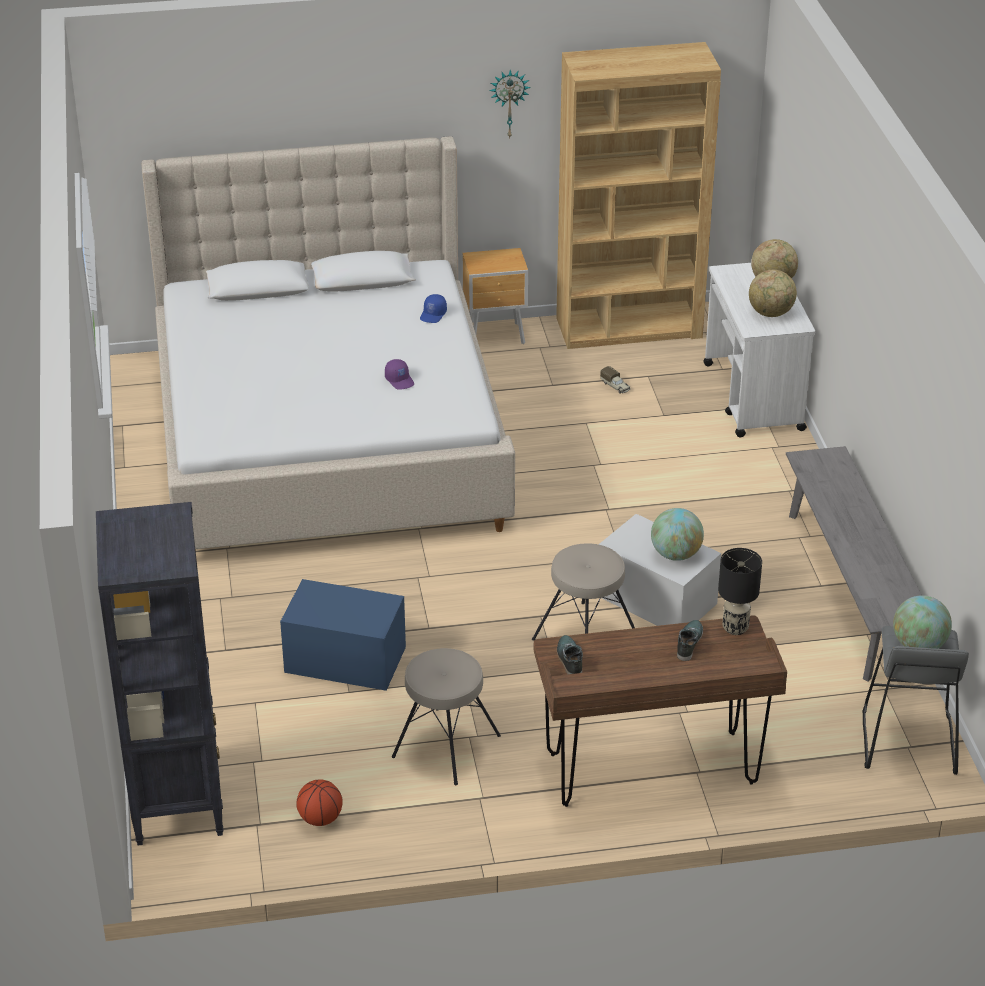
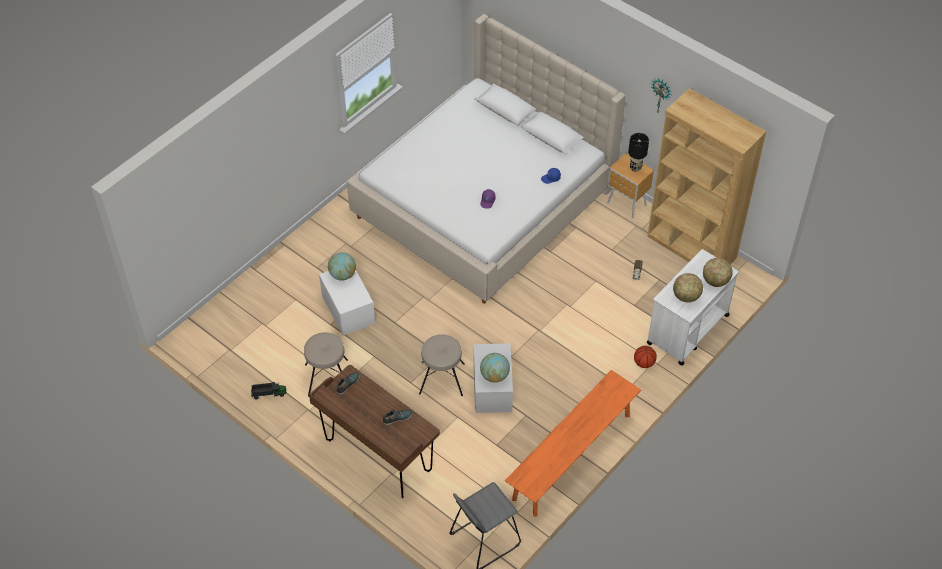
camera: 50 degrees right, 15 degrees up
black bookcase [96,502,224,845] -> none
blue storage box [280,579,406,691] -> white storage box [319,270,375,335]
basketball [296,779,343,826] -> basketball moved to [634,346,657,368]
black table lamp [718,548,762,635] -> black table lamp moved to [628,133,649,172]
grey bench [786,446,922,682] -> orange bench [505,370,641,517]
globe [893,595,952,649] -> globe moved to [328,252,356,281]
none -> toy truck [251,381,286,400]

